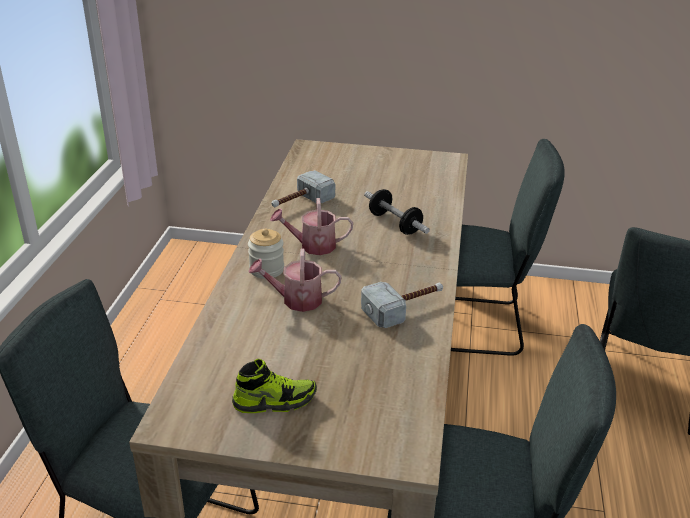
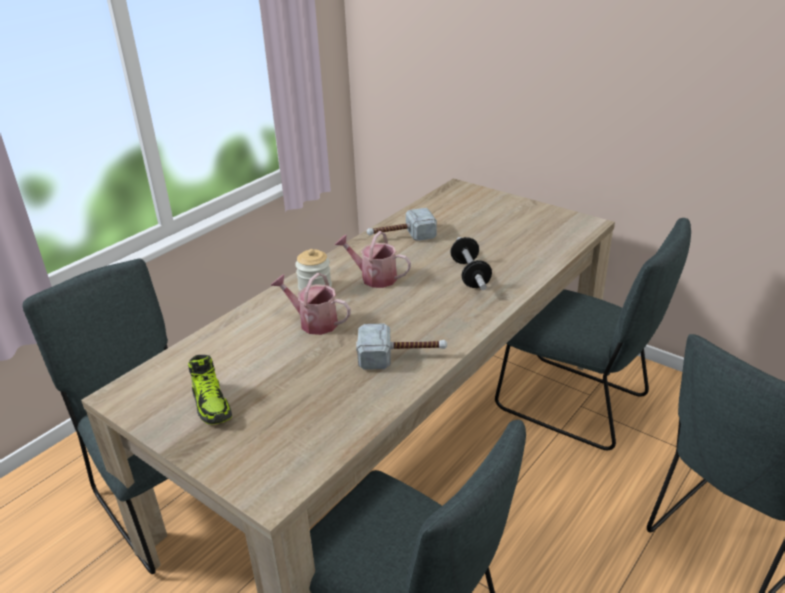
camera: 30 degrees right, 0 degrees up
shoe [232,359,317,413] -> shoe turned 45 degrees clockwise [188,355,232,424]

